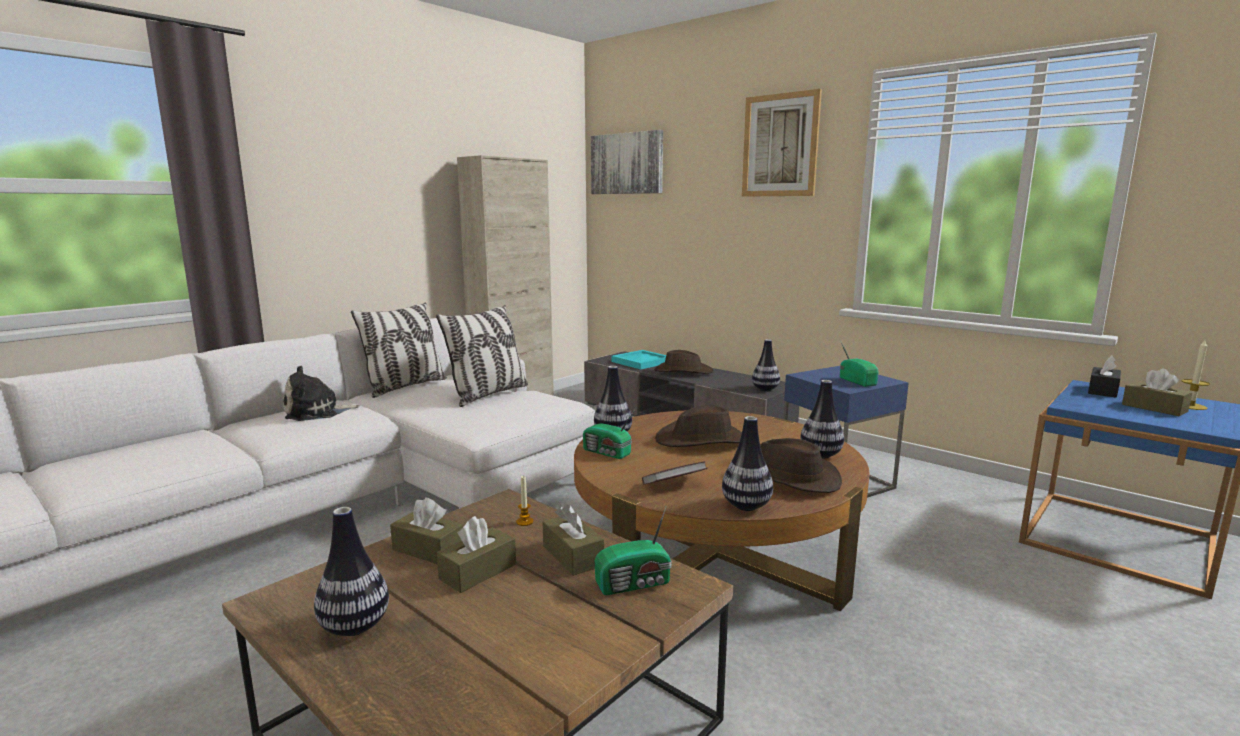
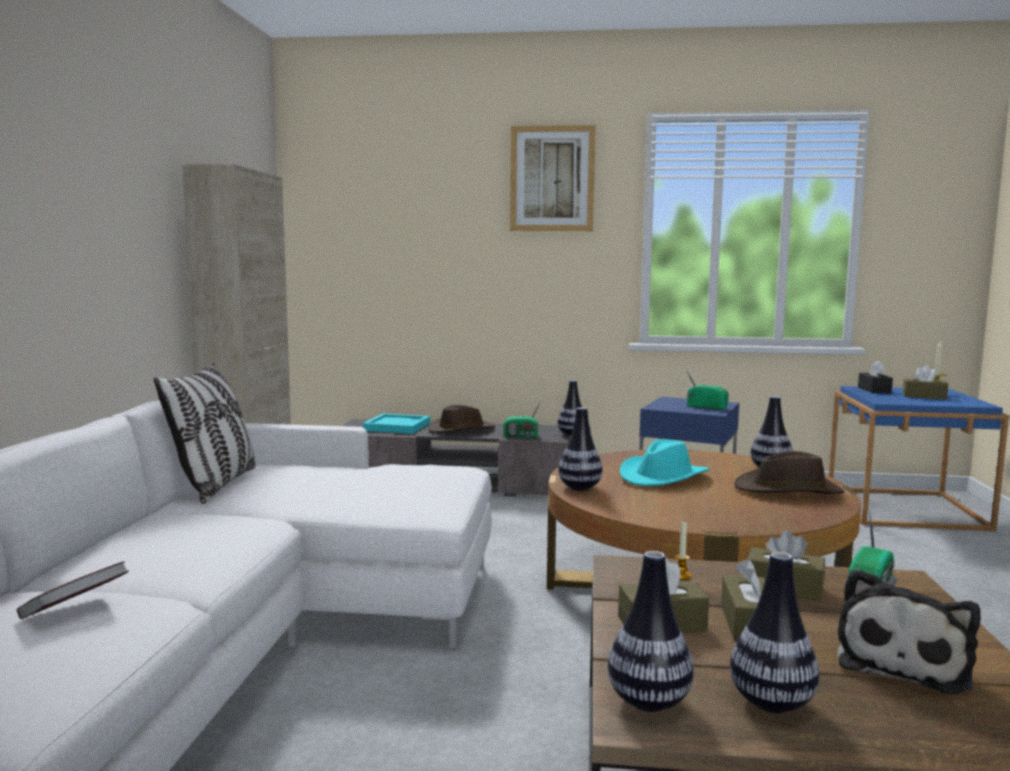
camera: 35 degrees left, 5 degrees down
plush toy [283,366,360,421] -> plush toy moved to [838,569,981,694]
pillow [436,305,528,407] -> none
radio [583,410,635,459] -> radio moved to [503,401,541,437]
picture [591,130,663,194] -> none
book [642,461,707,484] -> book moved to [17,561,129,619]
brown hat [655,405,742,447] -> turquoise hat [620,439,710,486]
vase [722,416,773,511] -> vase moved to [608,551,693,712]

